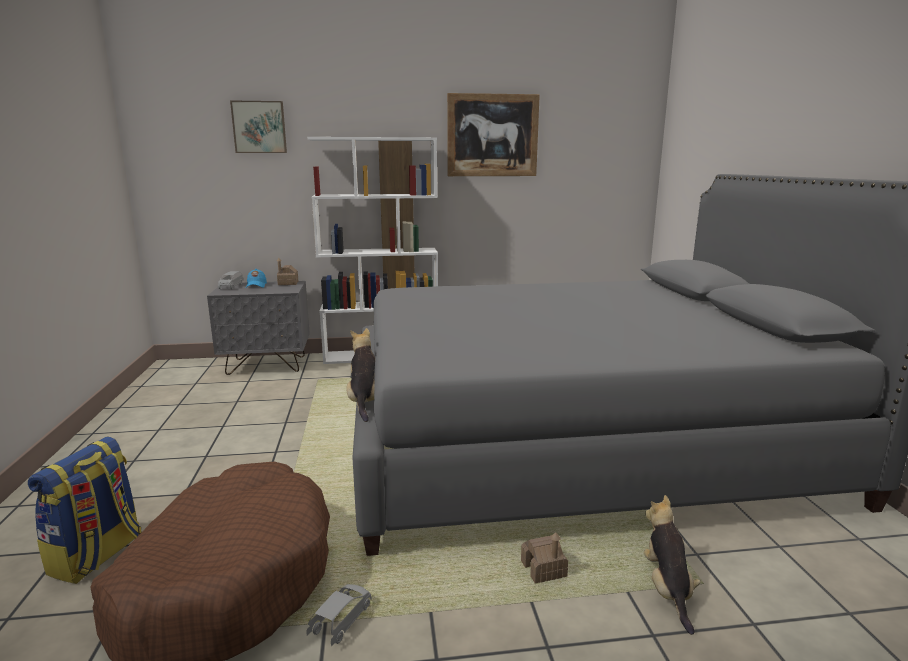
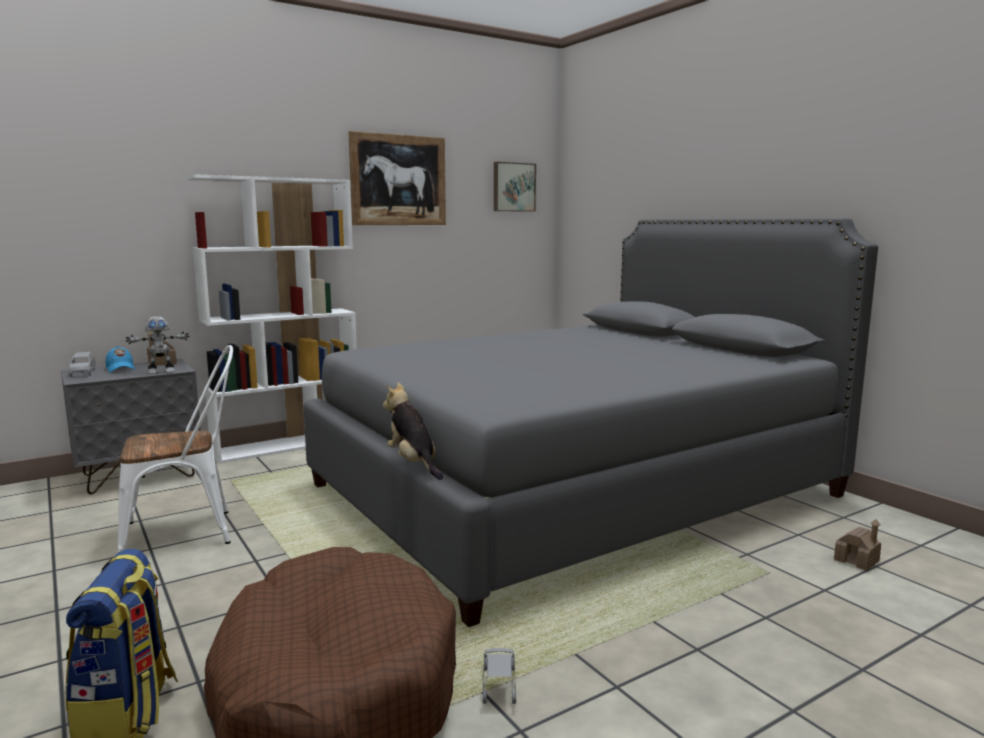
camera: 25 degrees left, 5 degrees down
picture [230,100,287,153] -> picture moved to [494,162,536,212]
toy house [521,532,568,584] -> toy house moved to [834,519,881,571]
plush toy [644,495,701,635] -> none
none -> white chair [118,345,233,553]
none -> toy robot [126,316,190,374]

